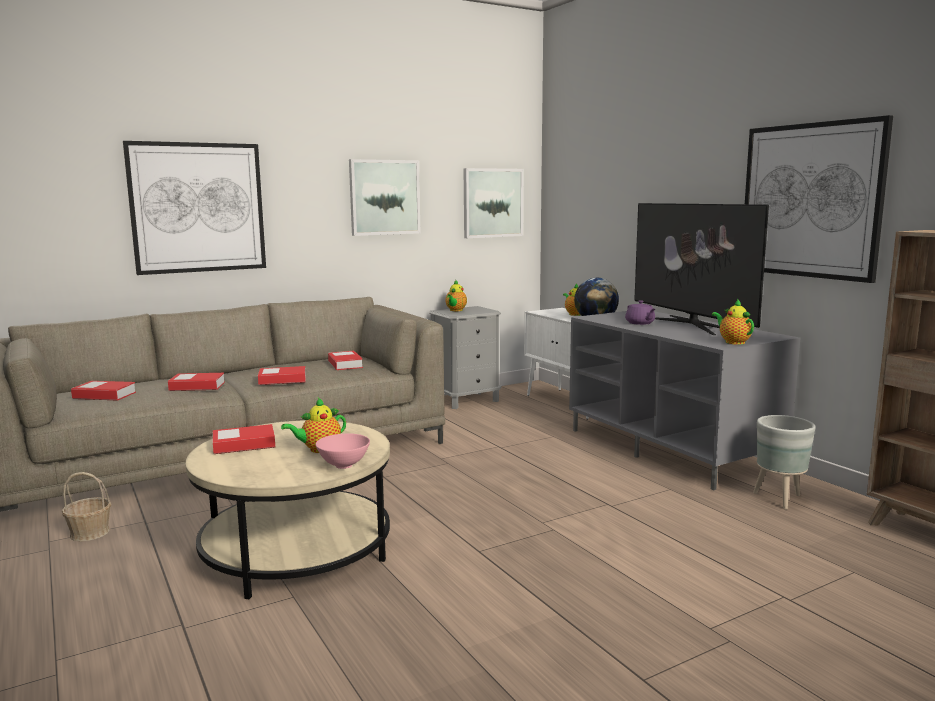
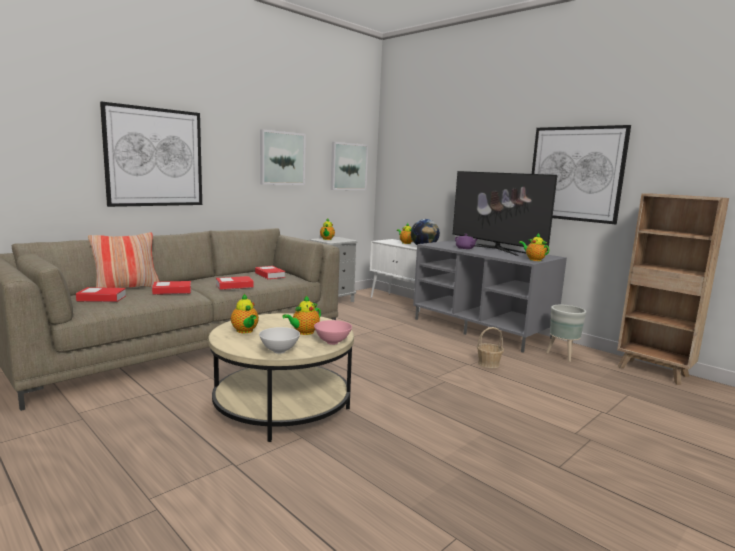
camera: 15 degrees left, 0 degrees up
basket [62,472,111,541] -> basket moved to [477,327,504,368]
book [213,424,275,454] -> teapot [231,294,259,333]
none -> pillow [88,232,160,288]
none -> white bowl [259,327,300,354]

